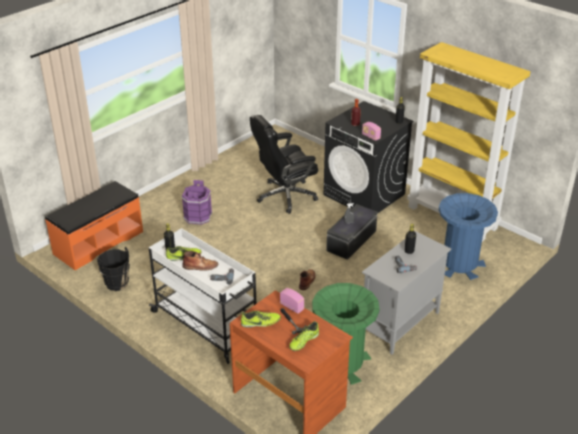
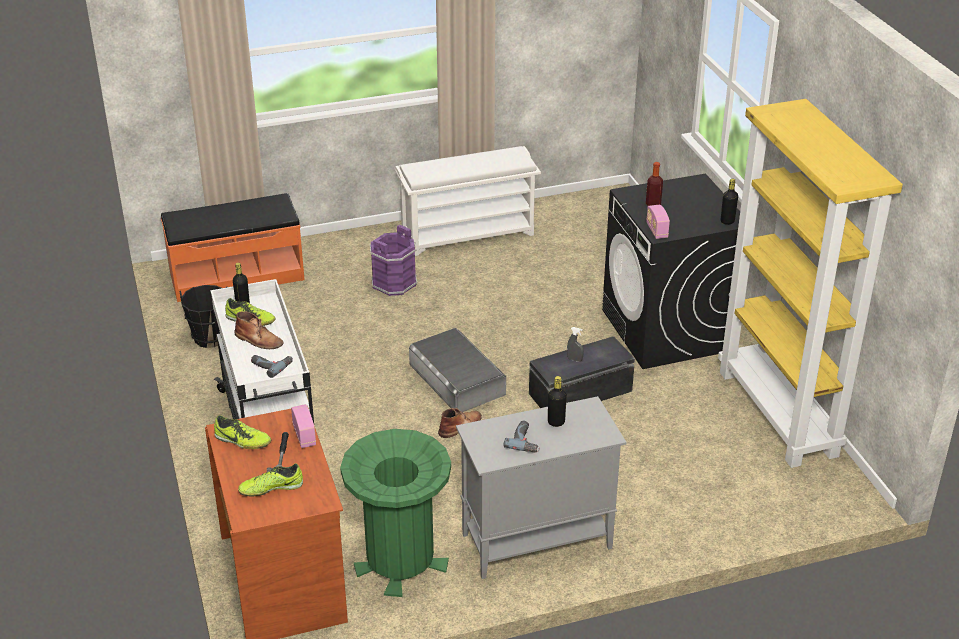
camera: 30 degrees right, 0 degrees up
black office chair [250,115,318,214] -> none
blue trash can [439,193,498,280] -> none
none -> white shoe rack [395,146,541,256]
none -> grey storage box [409,328,506,412]

